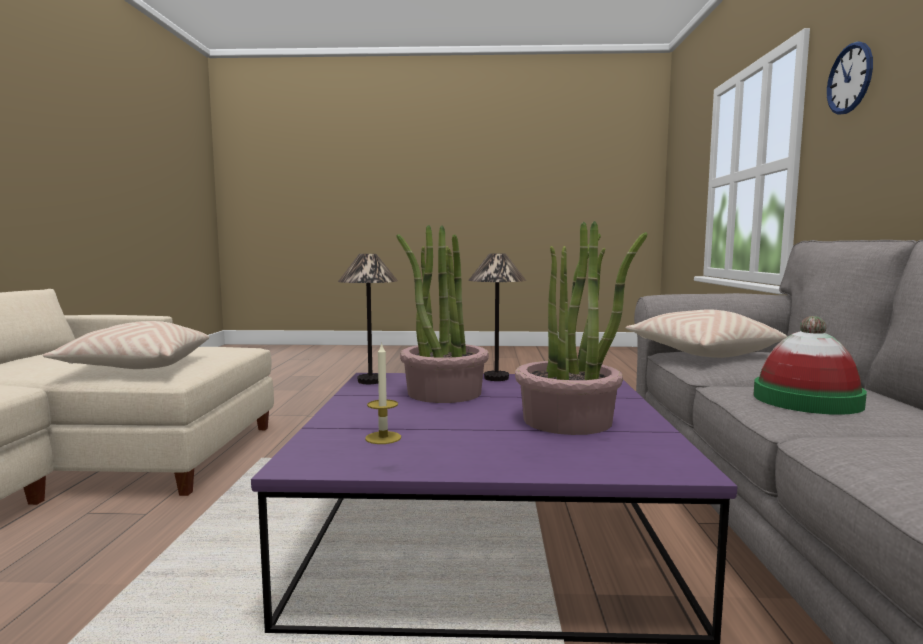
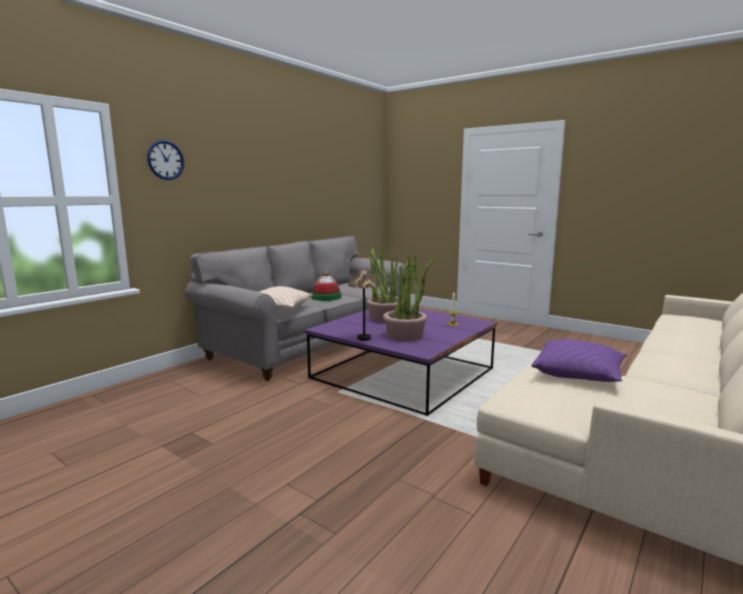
camera: 145 degrees left, 5 degrees up
beige pillow [43,321,209,369] -> purple pillow [531,339,627,382]
table lamp [338,254,398,384] -> none

